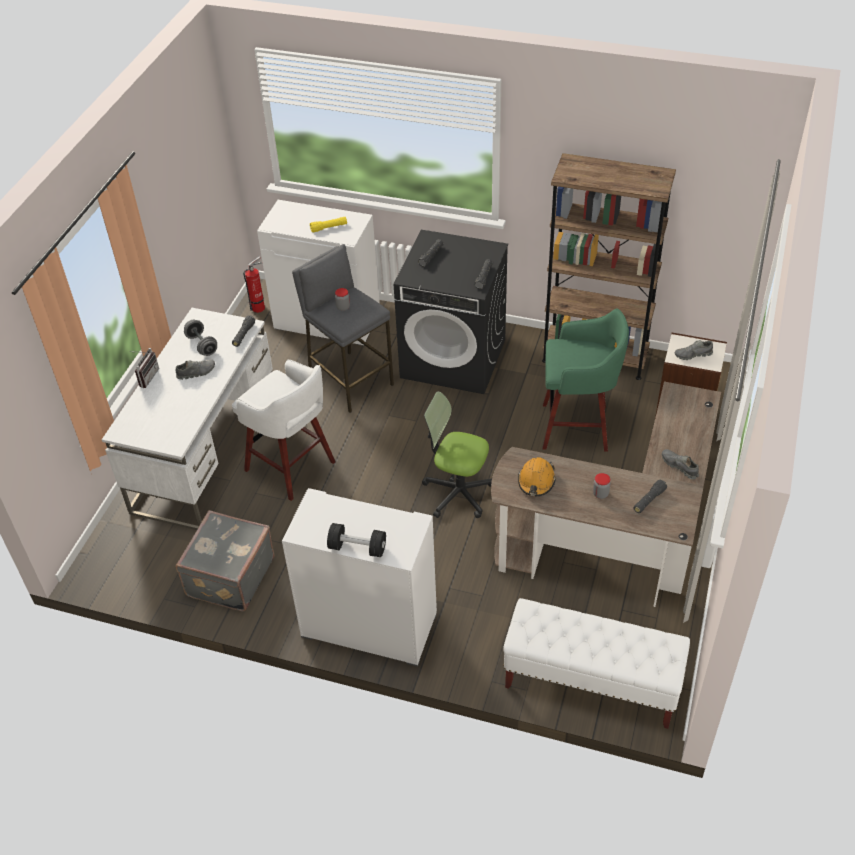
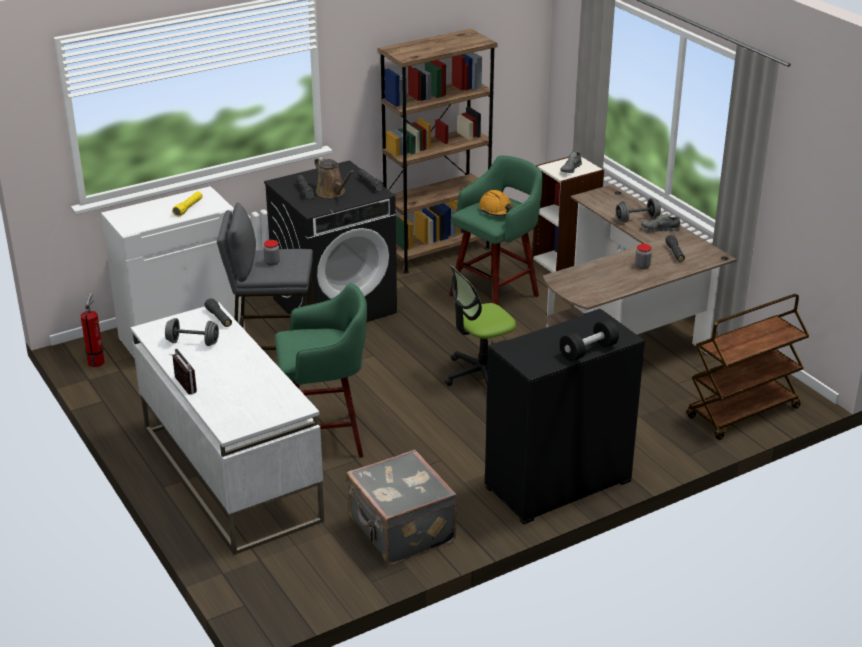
camera: 50 degrees left, 15 degrees down
grey shoe [175,360,215,380] -> none
white stool [232,360,335,501] -> green stool [275,283,367,458]
white cabinet [282,488,437,667] -> black cabinet [485,309,645,525]
white bench [503,598,690,729] -> brown cart [687,294,810,440]
orange hard hat [518,457,556,496] -> orange hard hat moved to [479,190,514,216]
none -> brown watering can [314,157,355,198]
none -> grey dumbbell [616,198,661,223]

